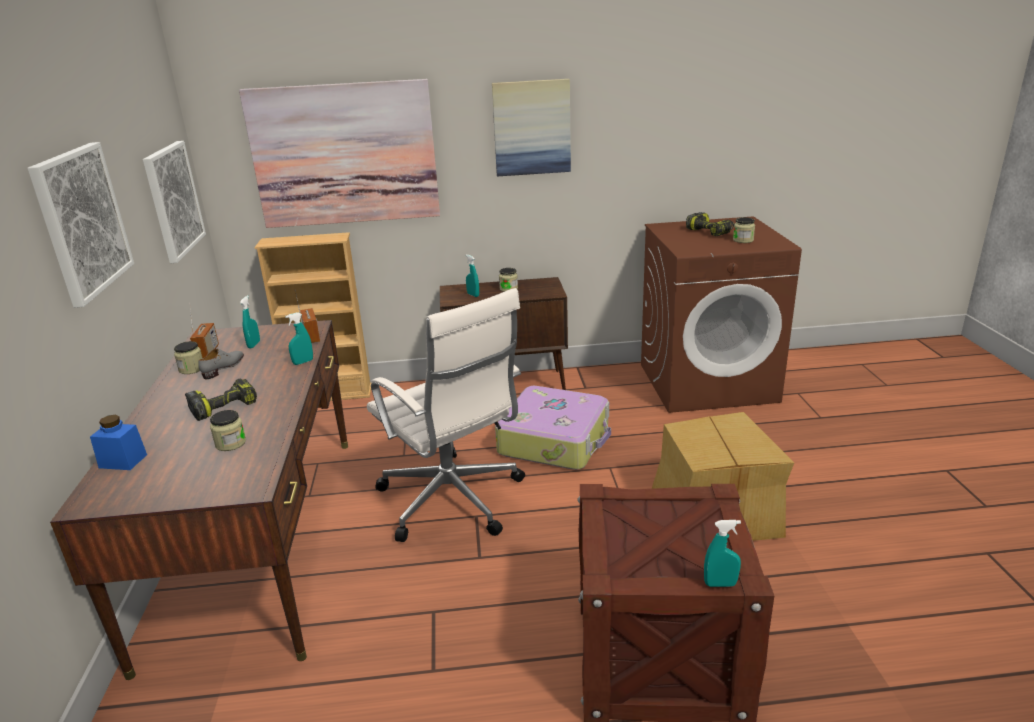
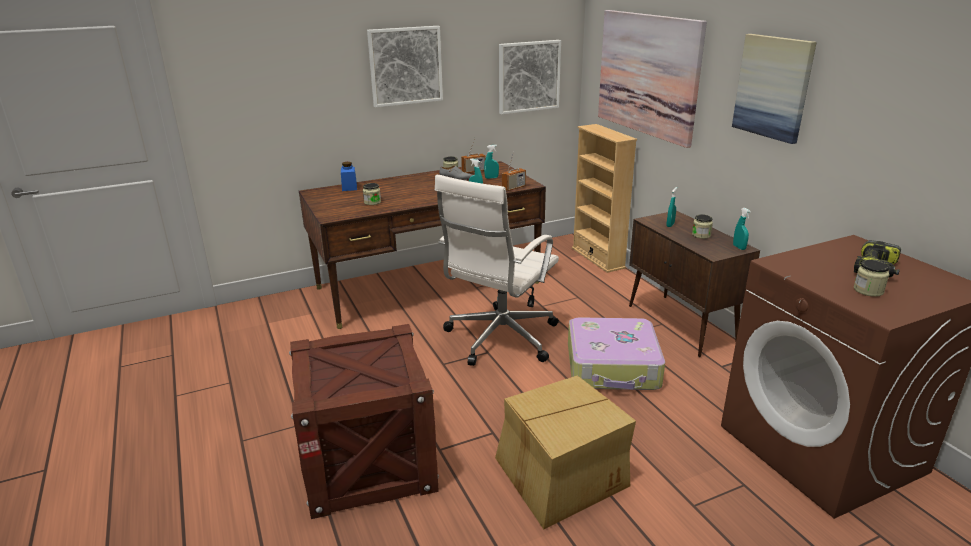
camera: 70 degrees right, 0 degrees up
power drill [185,379,257,421] -> none
turquoise spray bottle [704,520,741,587] -> turquoise spray bottle moved to [733,208,751,250]

